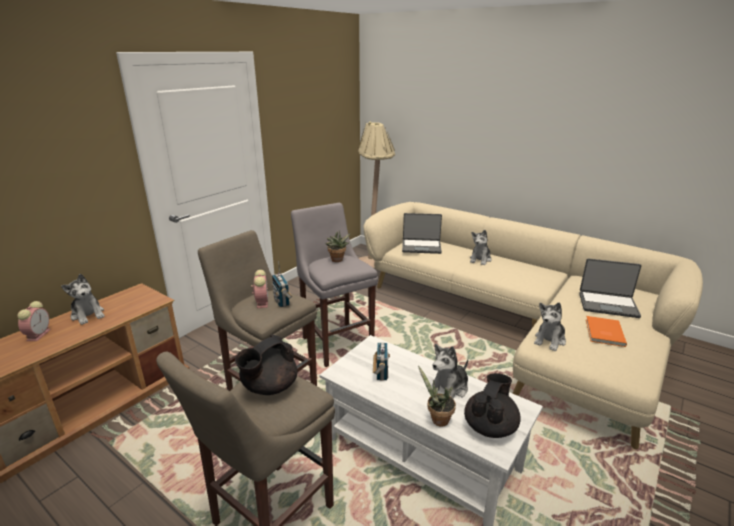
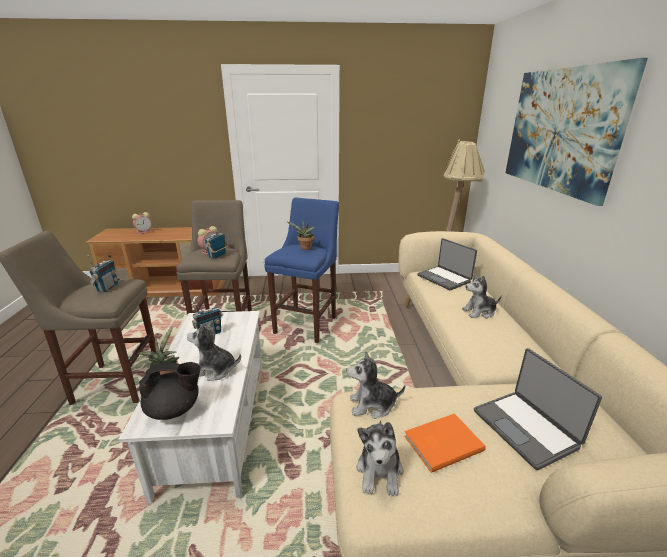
camera: 50 degrees right, 0 degrees up
plush toy [61,274,105,325] -> plush toy moved to [357,420,403,496]
black teapot [235,335,297,395] -> radio [88,255,118,292]
grey stool [291,203,378,367] -> blue stool [264,197,339,343]
none -> picture [506,58,648,206]

